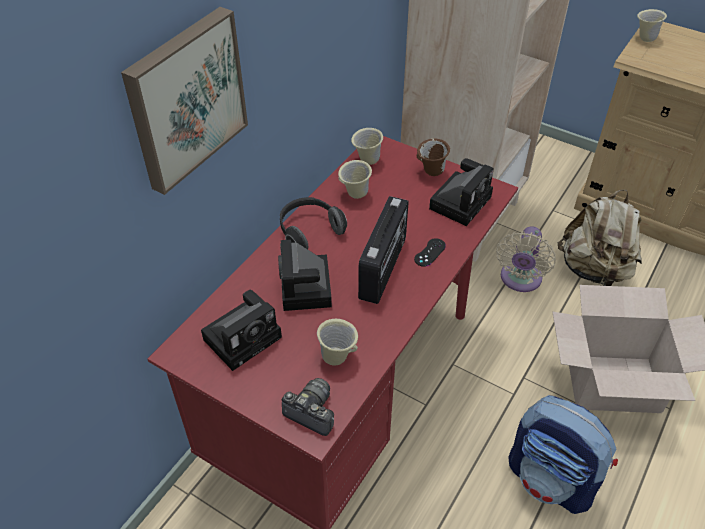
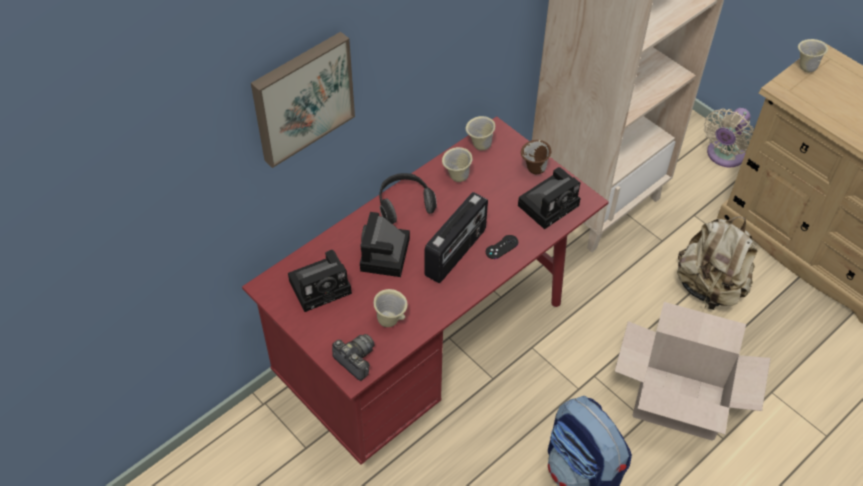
camera: 15 degrees right, 5 degrees up
beige fan [496,226,556,292] -> beige fan moved to [704,108,754,167]

